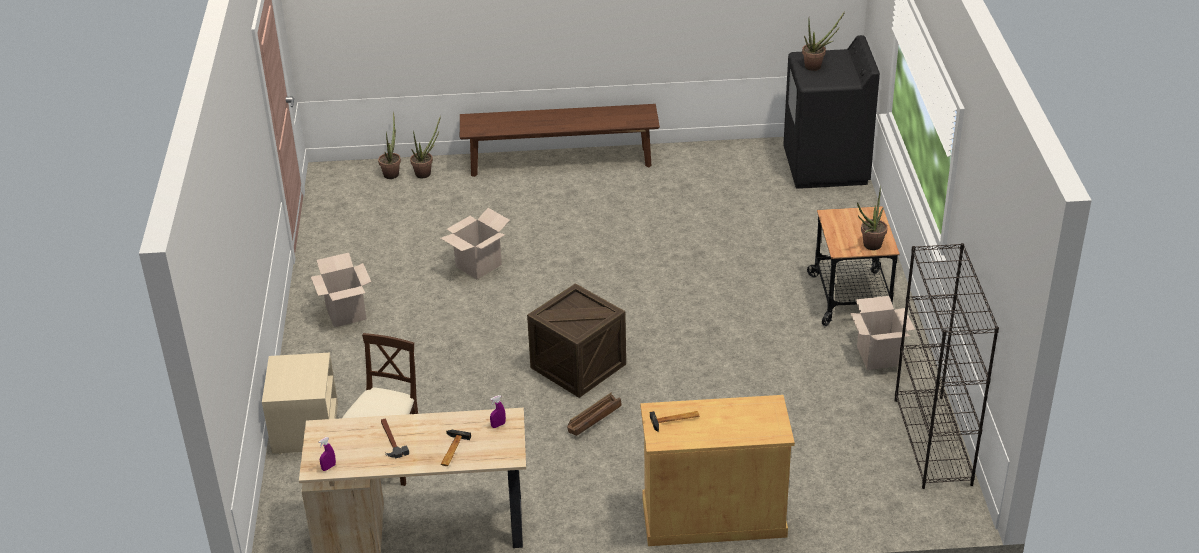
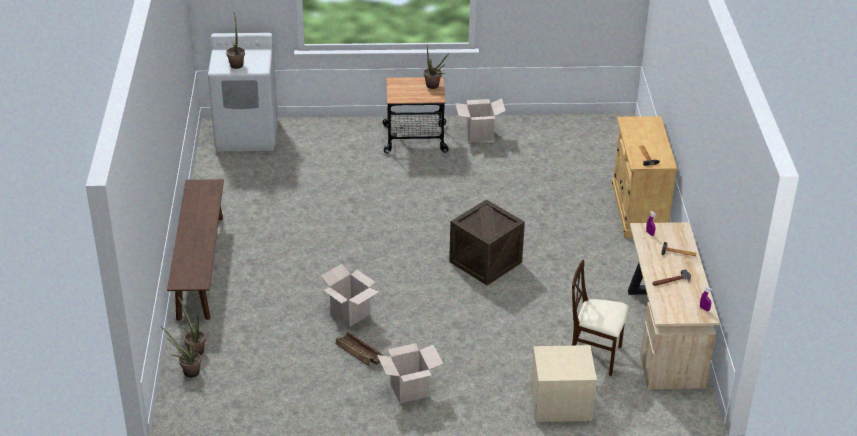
camera: 90 degrees left, 0 degrees up
crate [567,392,622,436] -> crate moved to [336,332,383,366]
black washing machine [783,35,880,189] -> white washing machine [208,33,278,151]
black bookcase [894,243,999,489] -> none

